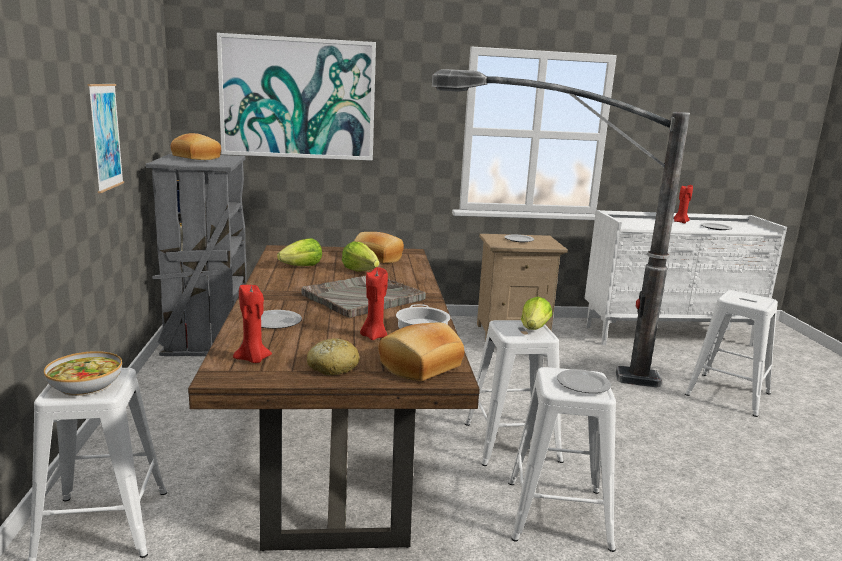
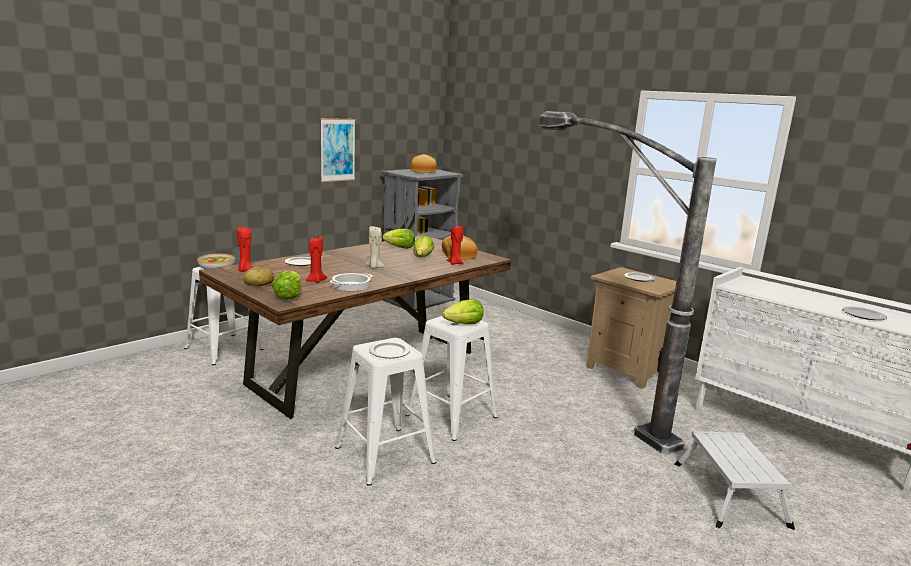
camera: 50 degrees right, 0 degrees up
picture [217,33,376,161] -> none
grey tray [301,276,426,318] -> beige candle [366,226,385,269]
bread [378,322,464,381] -> lettuce [272,271,302,300]
red candle [674,185,693,223] -> red candle moved to [447,224,464,265]
white stool [685,290,778,417] -> white step ladder [674,431,795,530]

